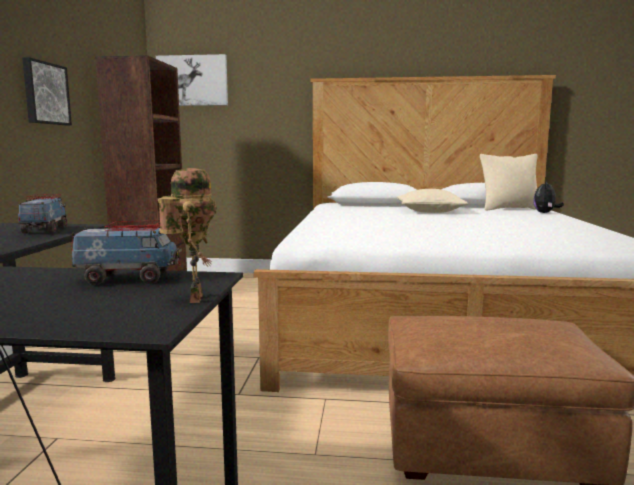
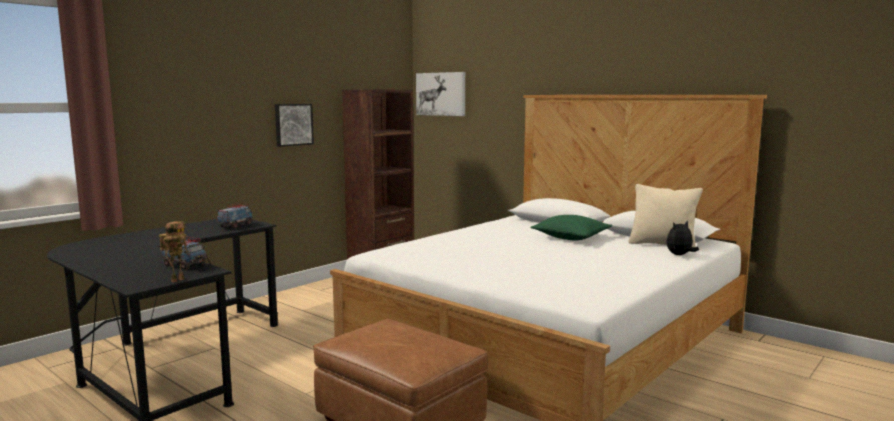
camera: 35 degrees right, 0 degrees up
beige pillow [397,189,468,213] -> green pillow [531,215,613,240]

